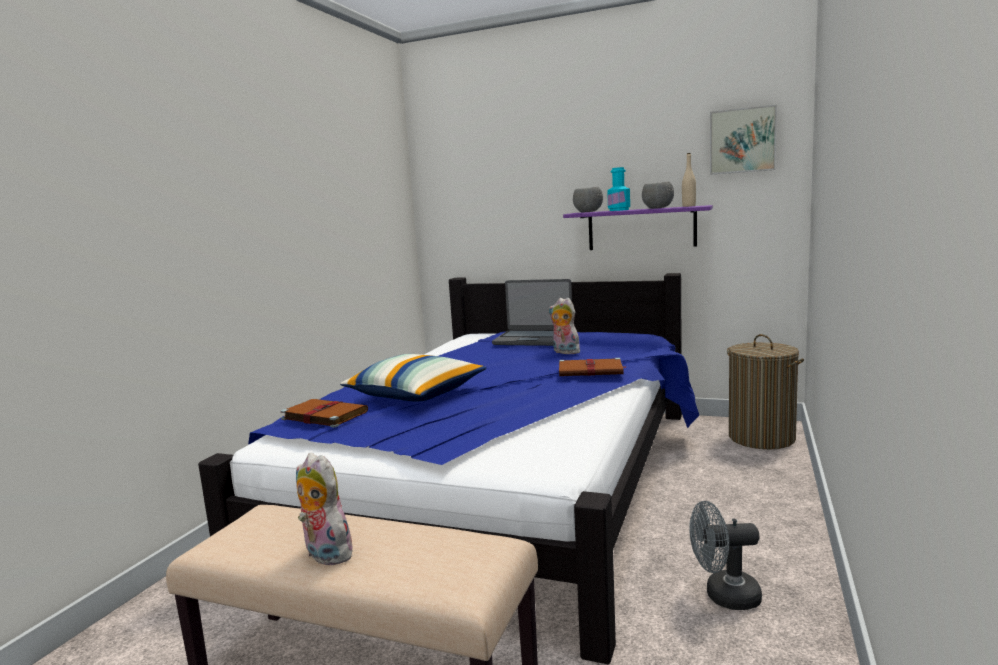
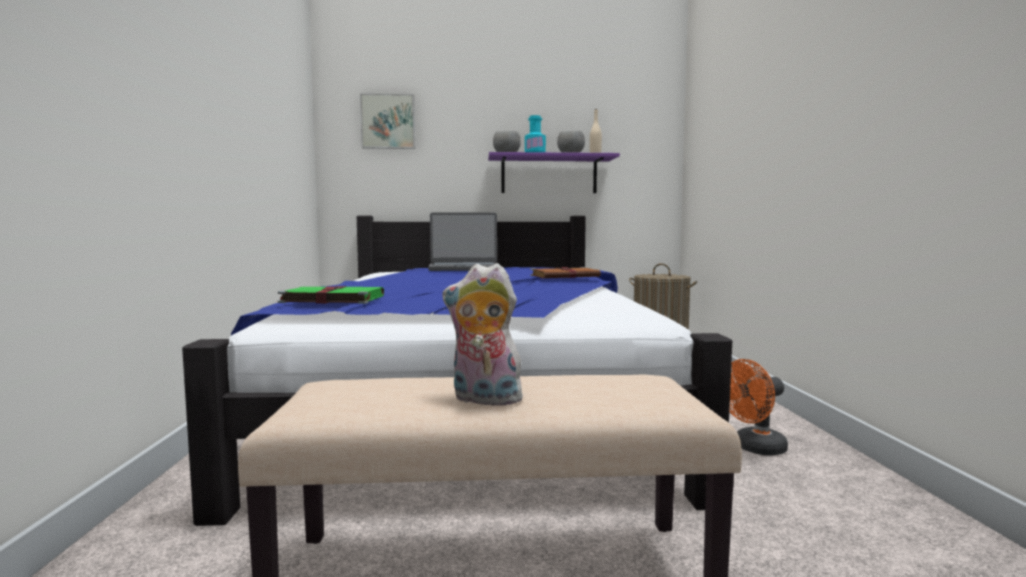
camera: 25 degrees left, 5 degrees down
brown book [281,399,368,428] -> green book [277,286,384,304]
pillow [340,354,487,401] -> none
plush toy [549,298,580,354] -> none
grey fan [689,501,762,610] -> orange fan [729,359,788,455]
picture [710,105,777,175] -> picture moved to [360,93,415,149]

